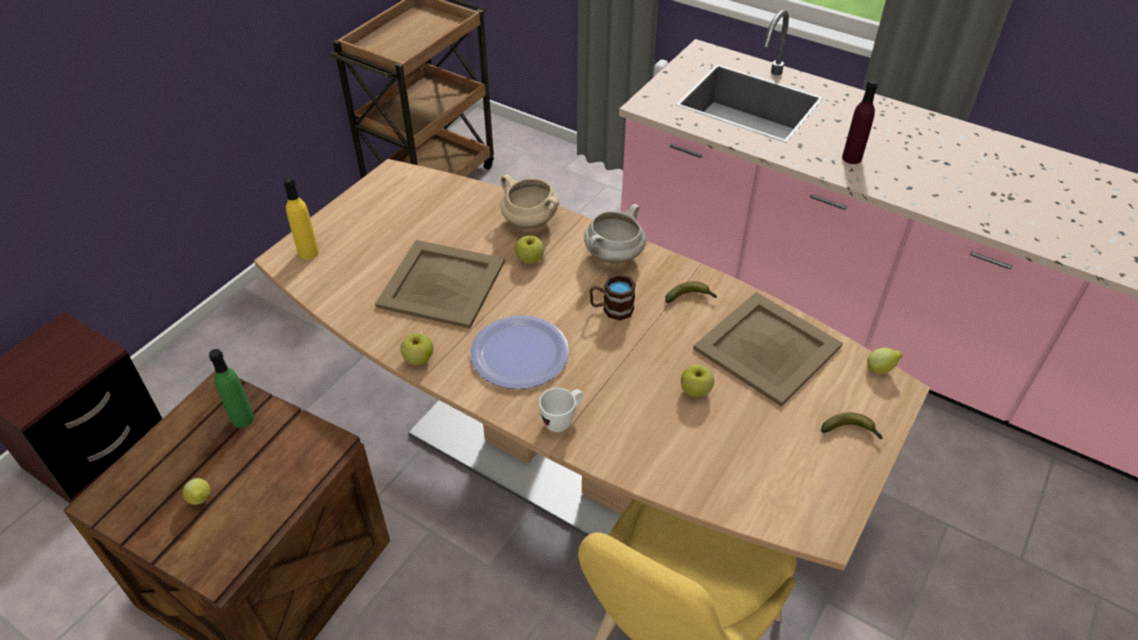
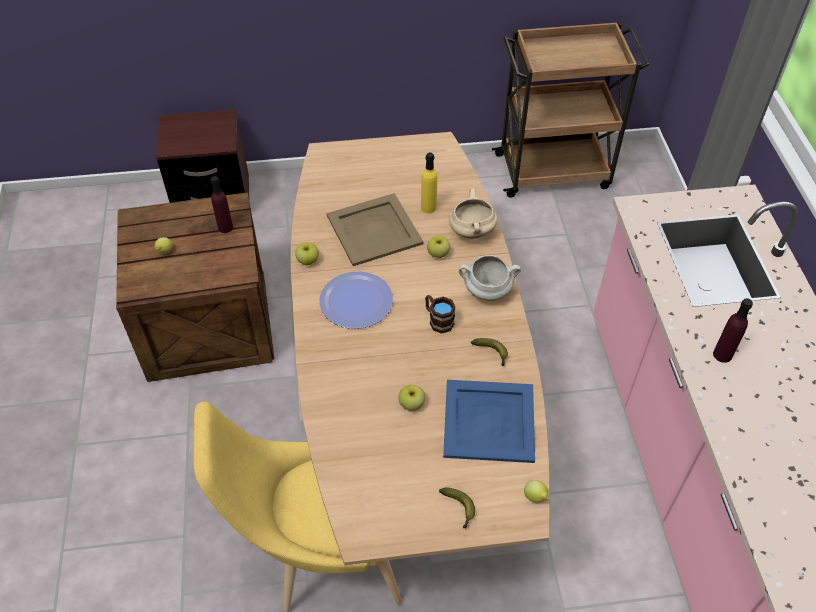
camera: 50 degrees right, 5 degrees up
green bottle [209,349,254,428] -> purple bottle [210,176,233,233]
yellow bottle [283,177,319,260] -> yellow bottle moved to [421,153,437,213]
white mug [539,388,584,432] -> none
beige tray [693,292,843,406] -> blue tray [443,380,535,463]

